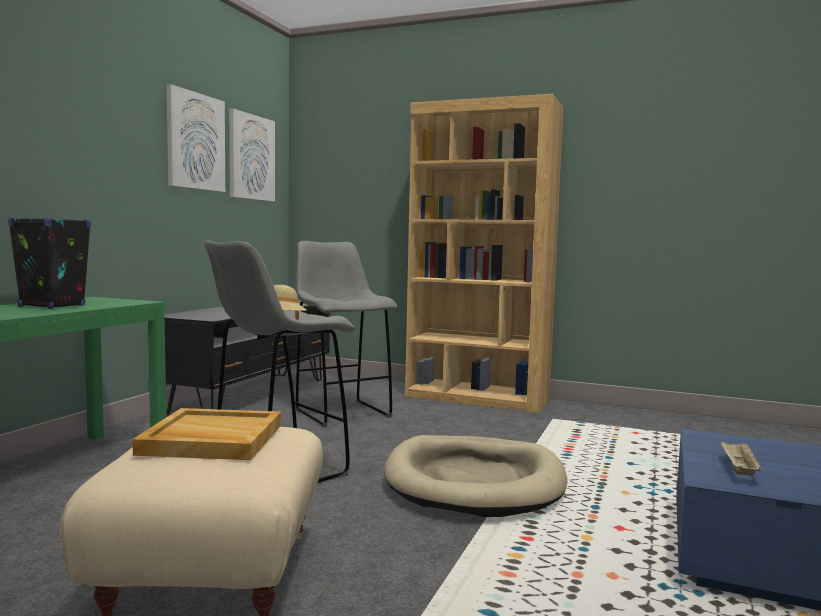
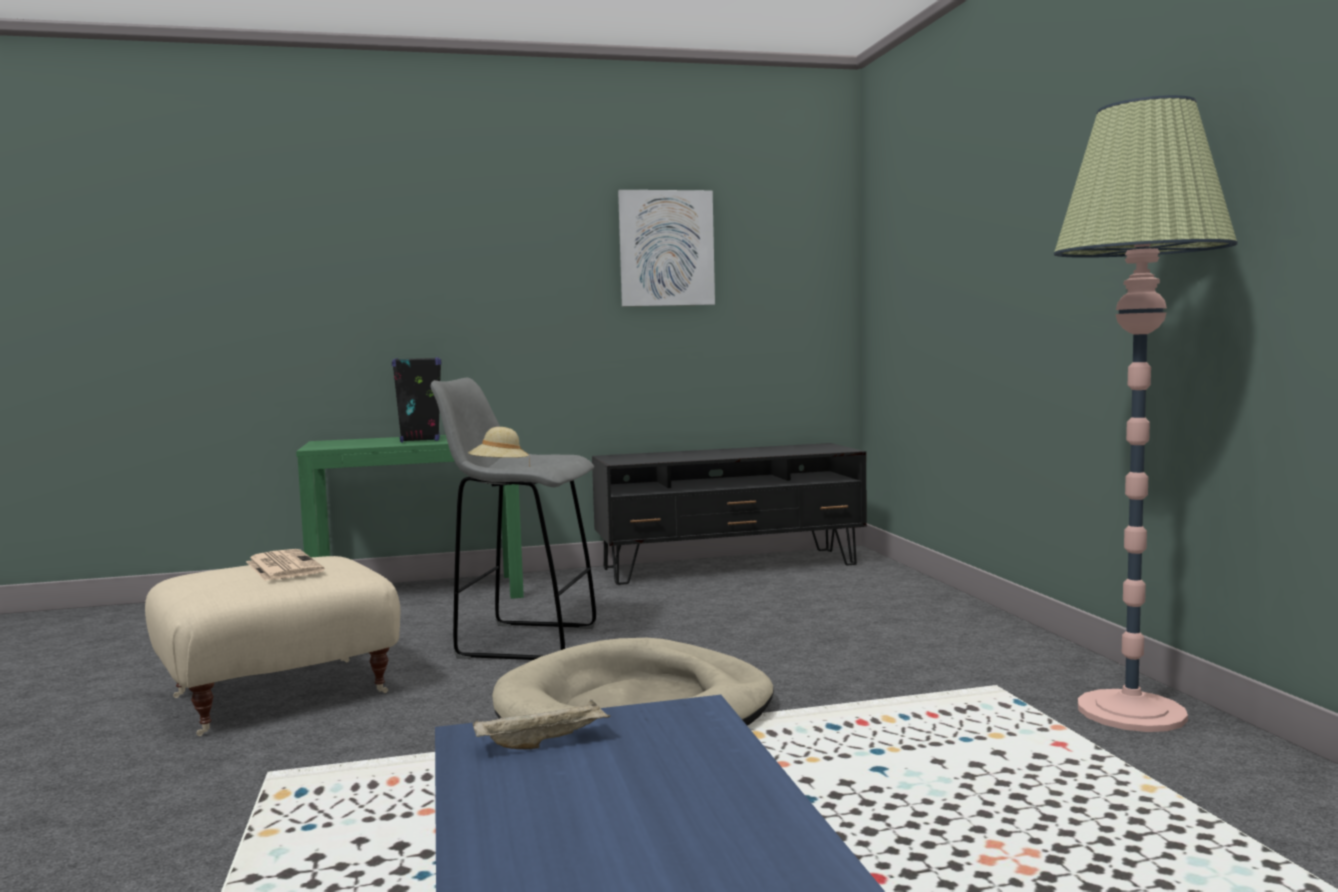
camera: 55 degrees right, 0 degrees up
beige tray [132,408,281,460] -> newspaper [246,549,325,581]
picture [229,108,275,202] -> none
grey stool [295,241,397,428] -> none
brown bookcase [405,94,563,413] -> none
none -> floor lamp [1054,95,1238,732]

